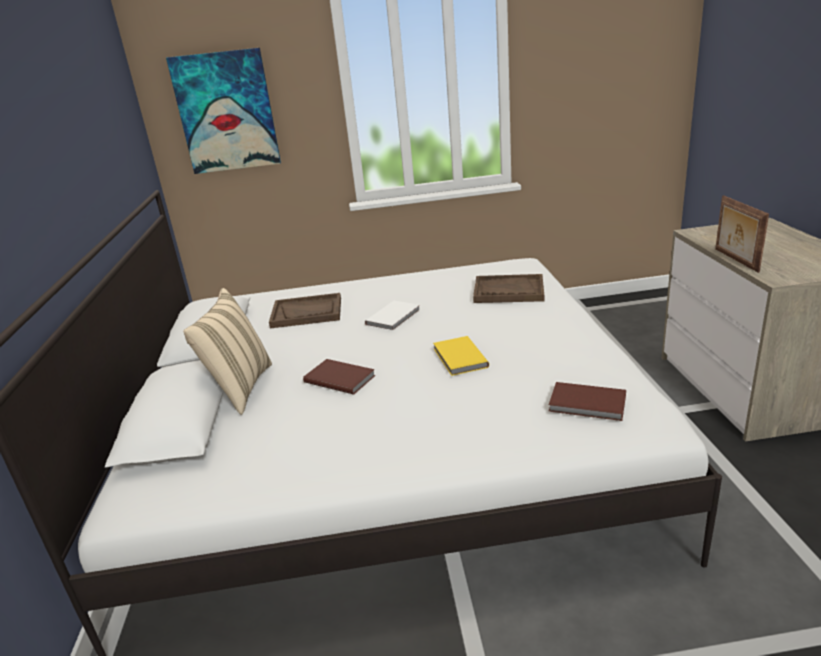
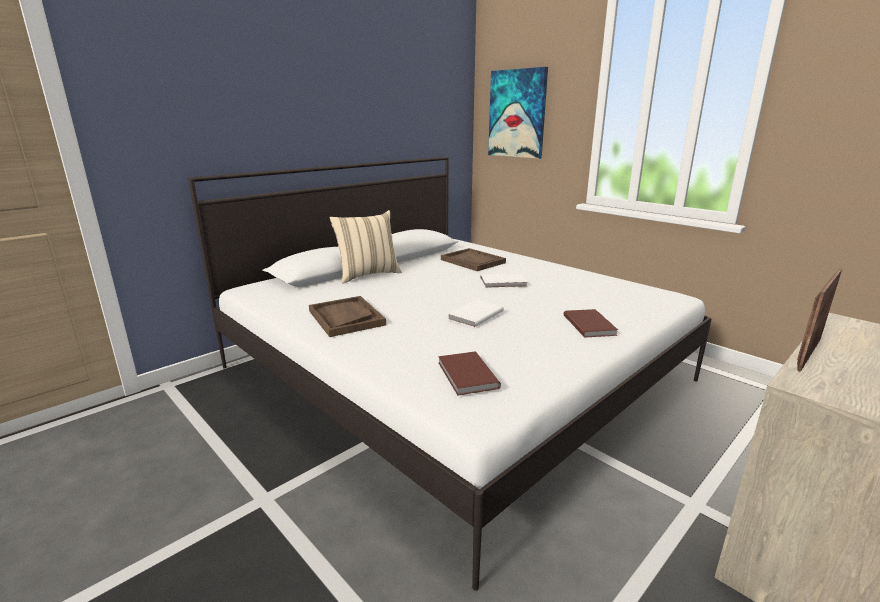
camera: 50 degrees right, 5 degrees down
brown book [303,359,376,395] -> brown book moved to [564,309,618,337]
yellow book [433,336,489,376] -> white book [448,299,504,327]
brown tray [473,274,544,303] -> brown tray moved to [309,296,386,337]

